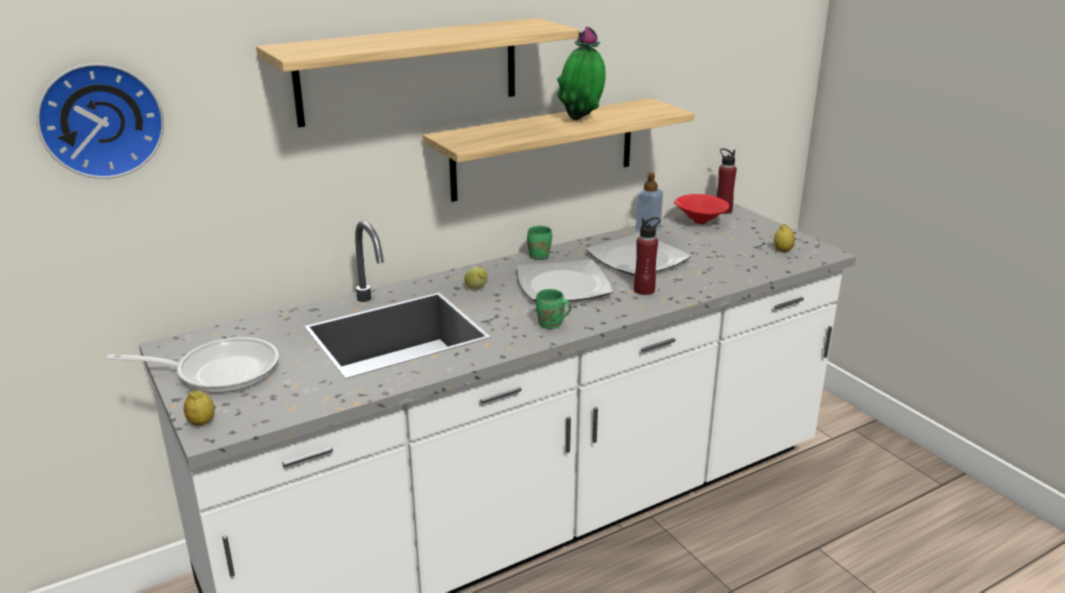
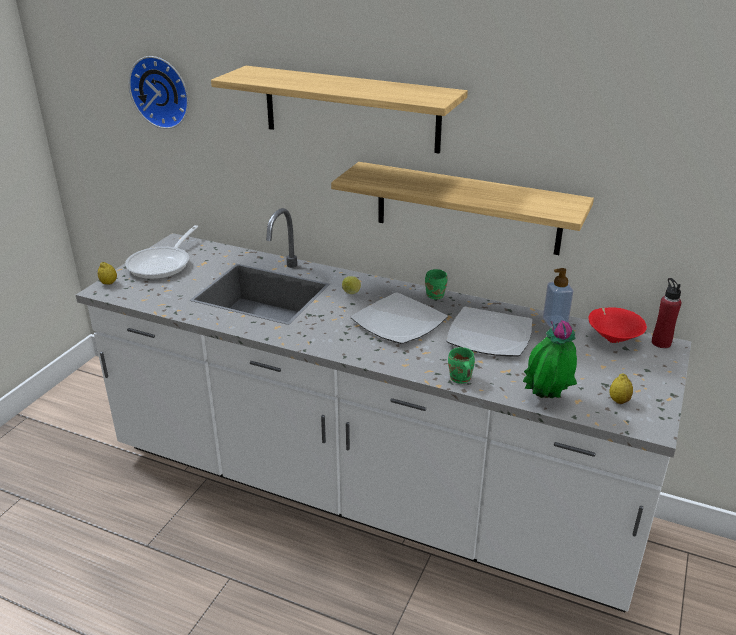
camera: 55 degrees right, 5 degrees up
frying pan [106,337,279,393] -> frying pan turned 60 degrees clockwise [125,225,199,279]
green mug [536,289,571,329] -> green mug moved to [448,347,475,384]
potted plant [557,26,606,120] -> potted plant moved to [523,320,577,398]
red bottle [634,217,660,295] -> none

